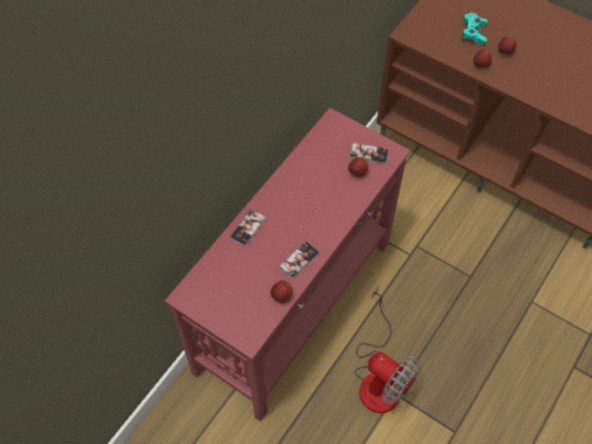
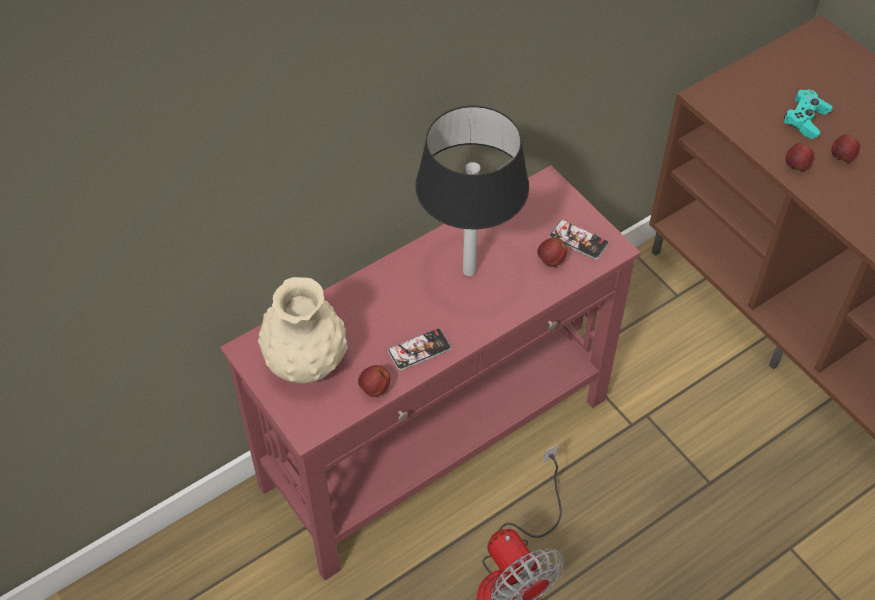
camera: 20 degrees right, 5 degrees down
phone [230,209,266,246] -> none
none -> beige vase [258,277,348,383]
none -> black table lamp [415,106,529,276]

